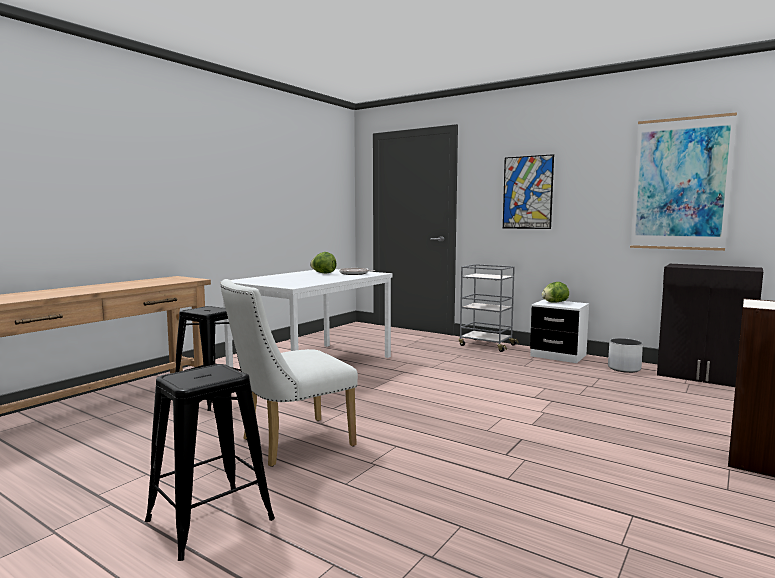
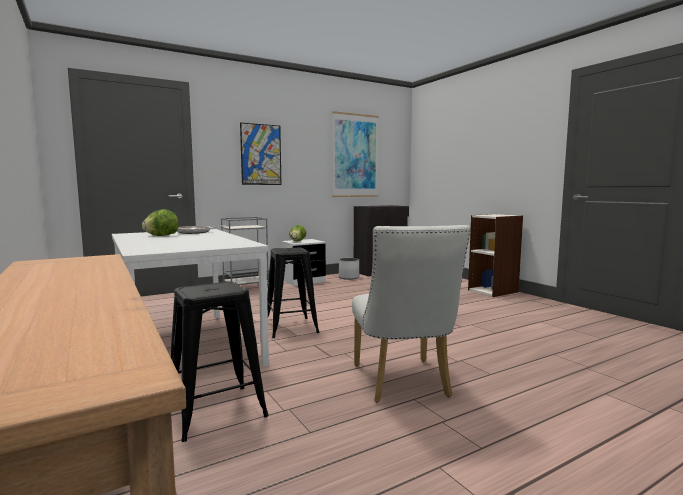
camera: 65 degrees left, 0 degrees up
black stool [145,364,275,561] -> black stool moved to [267,247,320,338]

